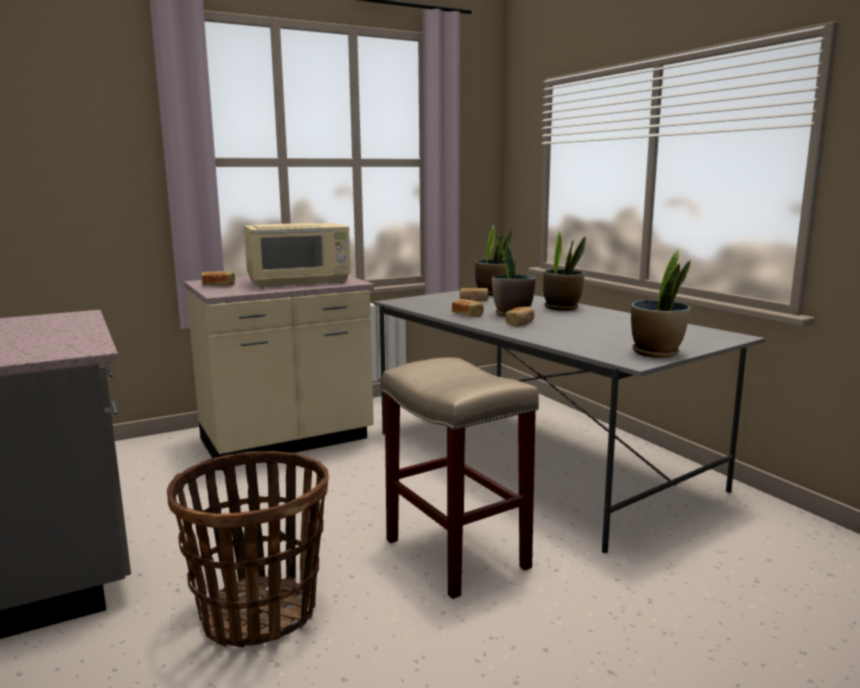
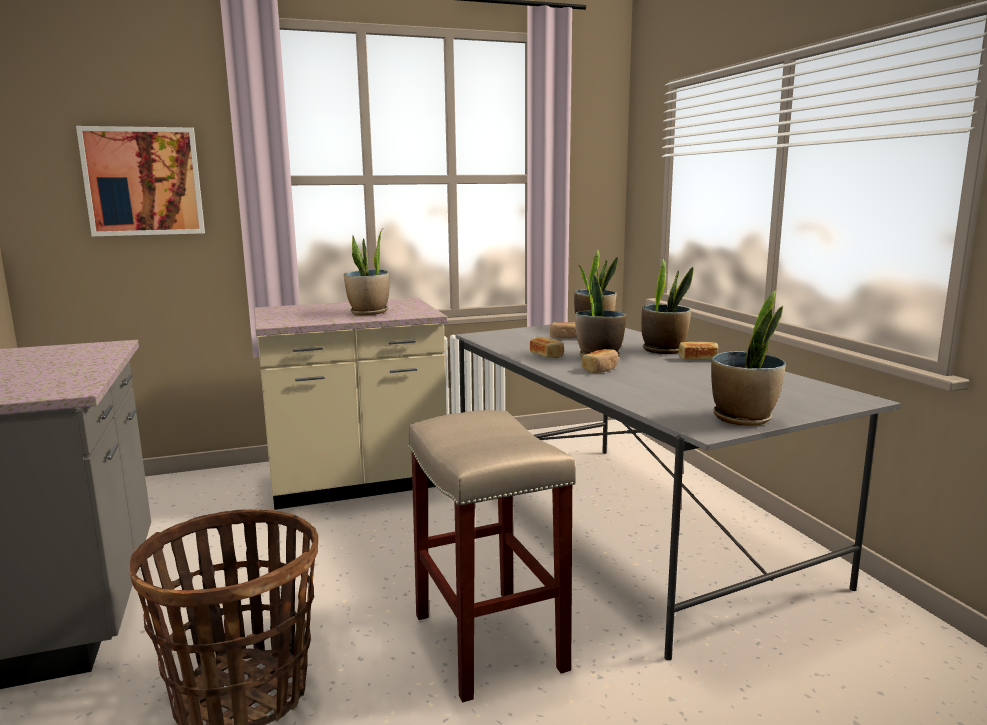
camera: 10 degrees right, 0 degrees up
bread [201,271,235,286] -> bread moved to [679,342,718,360]
beige microwave [244,223,351,288] -> potted plant [344,229,390,315]
none -> picture [76,126,205,236]

